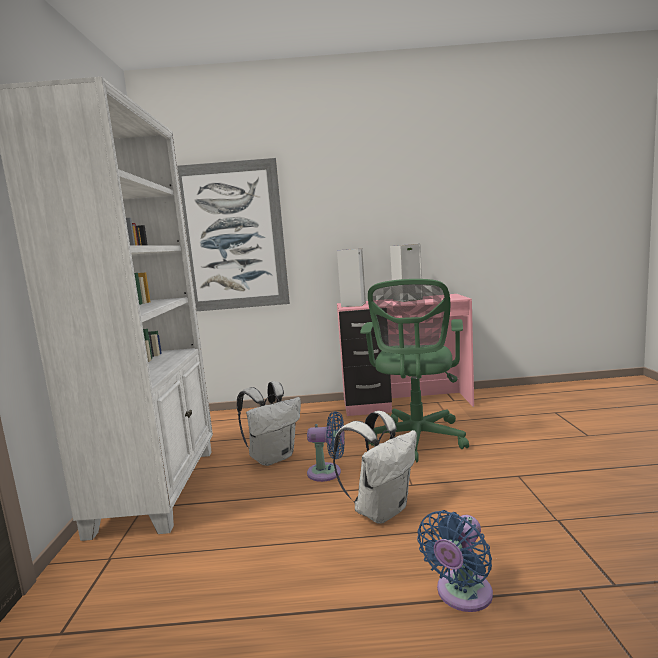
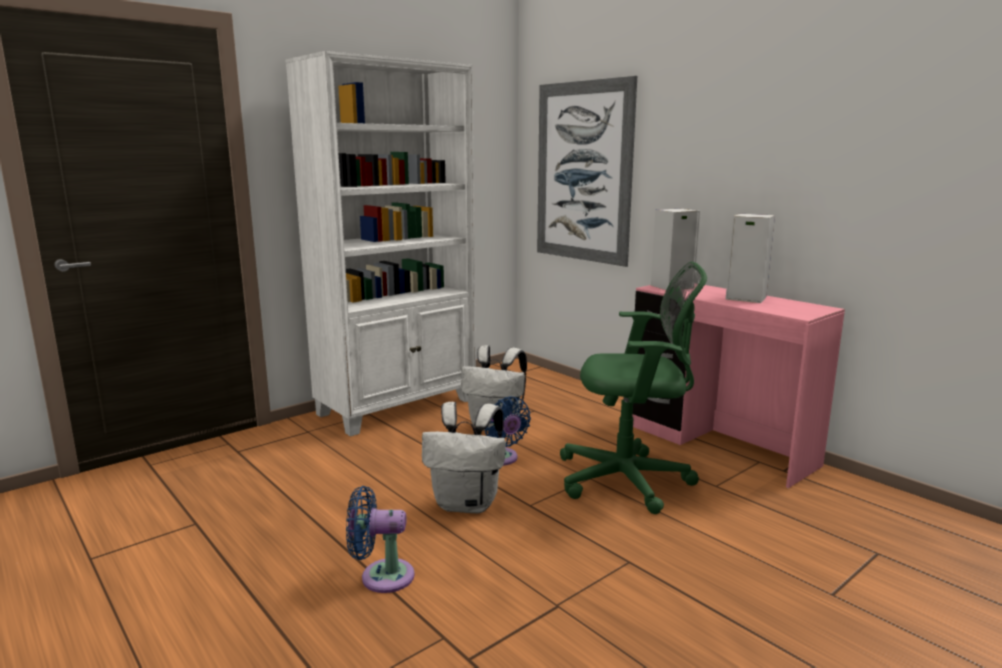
camera: 50 degrees right, 5 degrees up
green office chair [360,279,469,462] -> green office chair turned 150 degrees counterclockwise [560,262,707,514]

